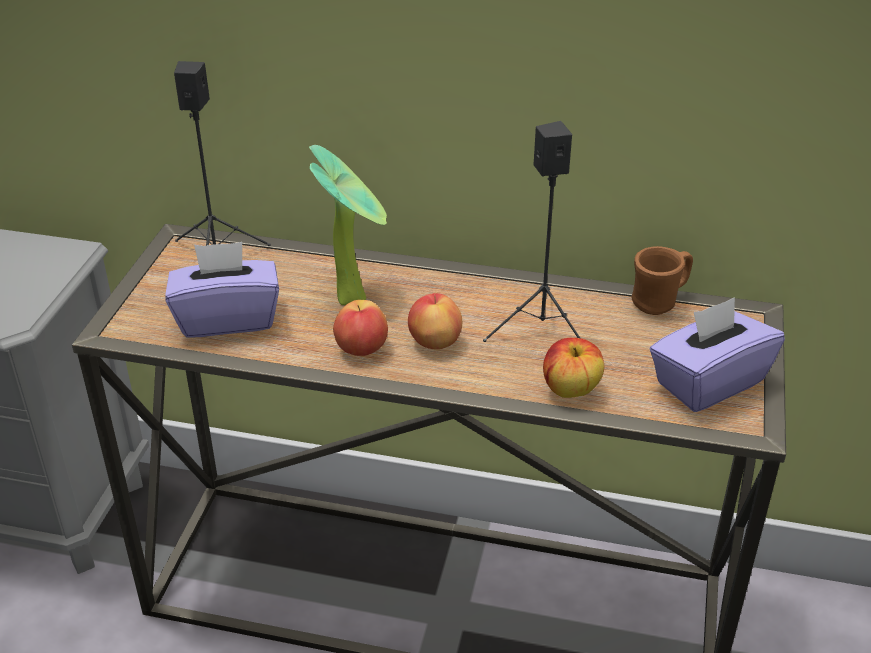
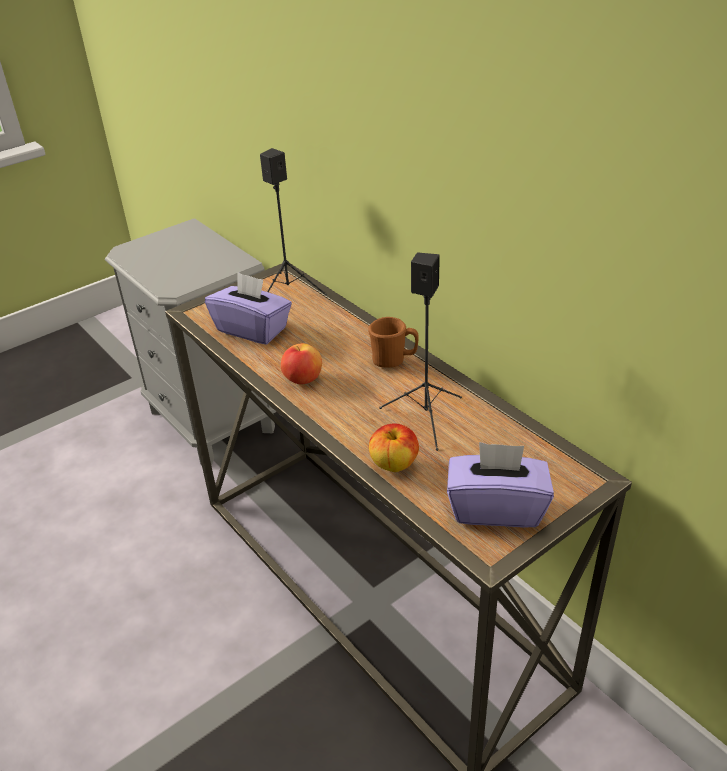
camera: 40 degrees right, 0 degrees up
potted plant [309,145,387,305] -> none
apple [408,293,462,349] -> none
brown mug [632,246,693,315] -> brown mug moved to [368,317,419,368]

